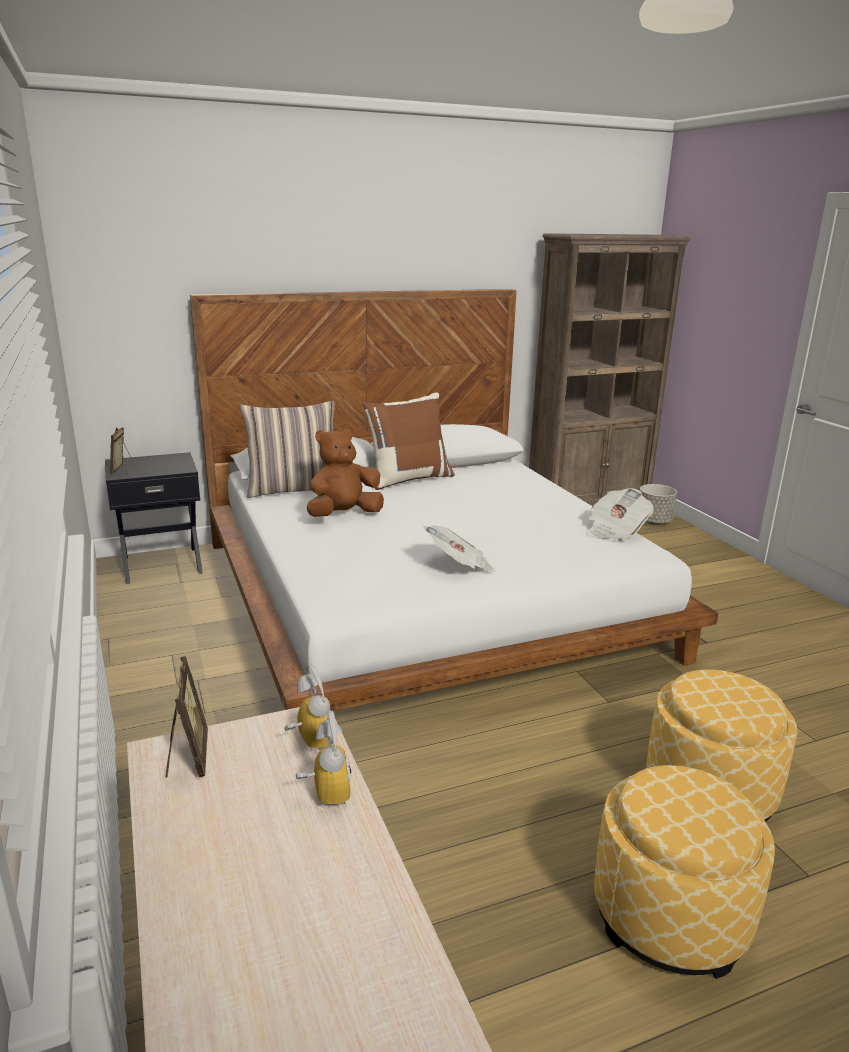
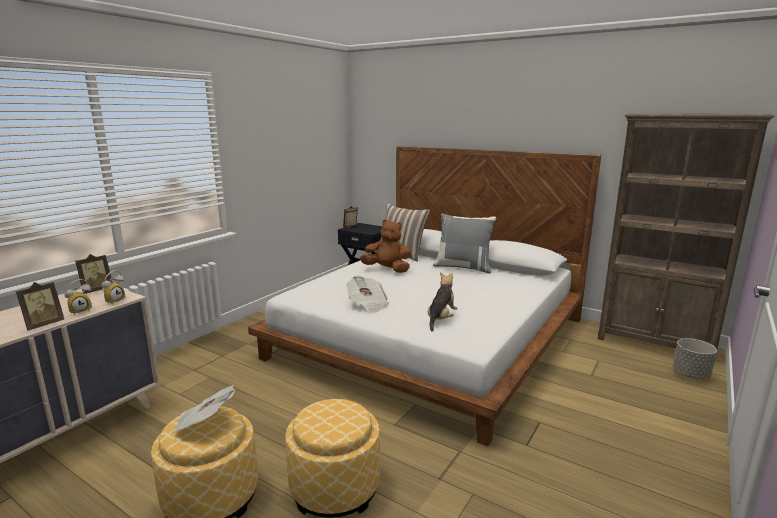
camera: 55 degrees right, 5 degrees down
brown pillow [362,392,455,490] -> grey pillow [433,213,496,274]
newspaper [589,488,654,540] -> newspaper moved to [172,385,235,433]
none -> picture frame [16,282,64,331]
none -> plush toy [428,273,458,331]

